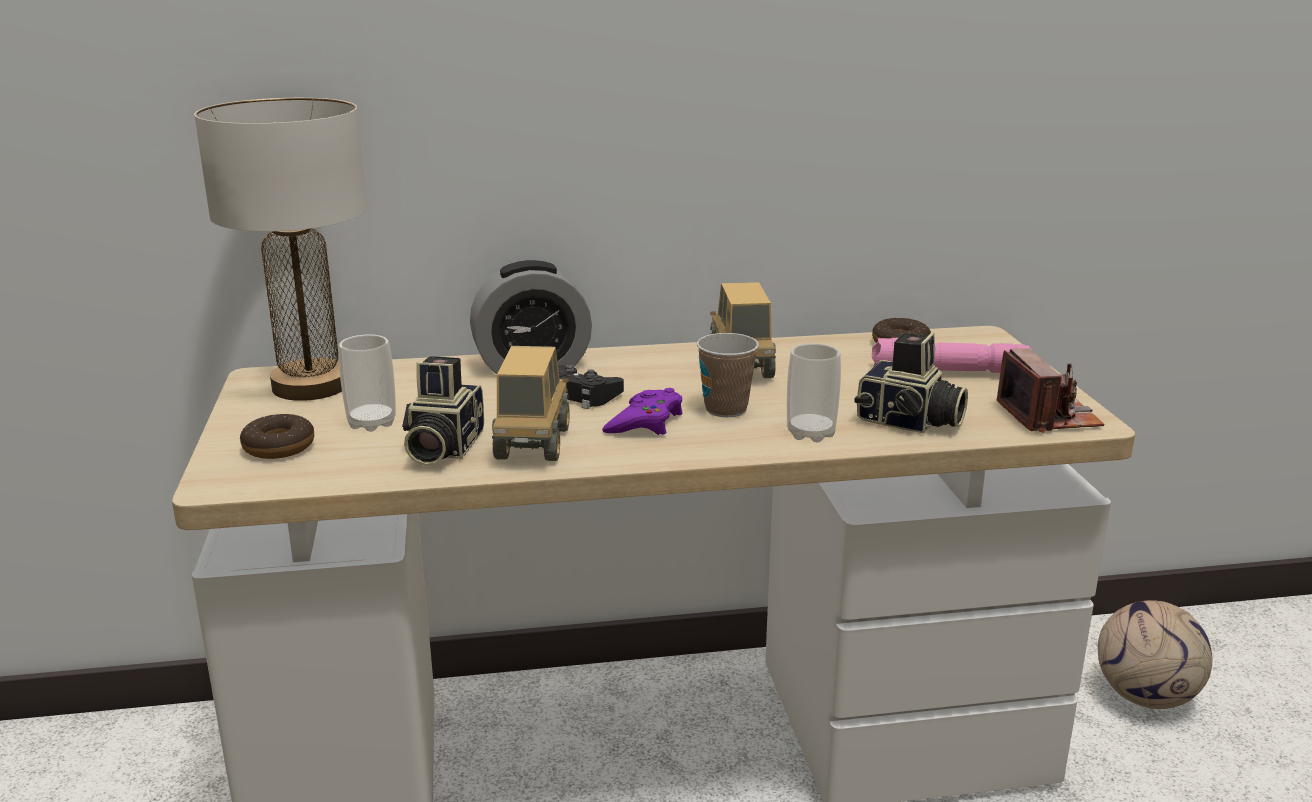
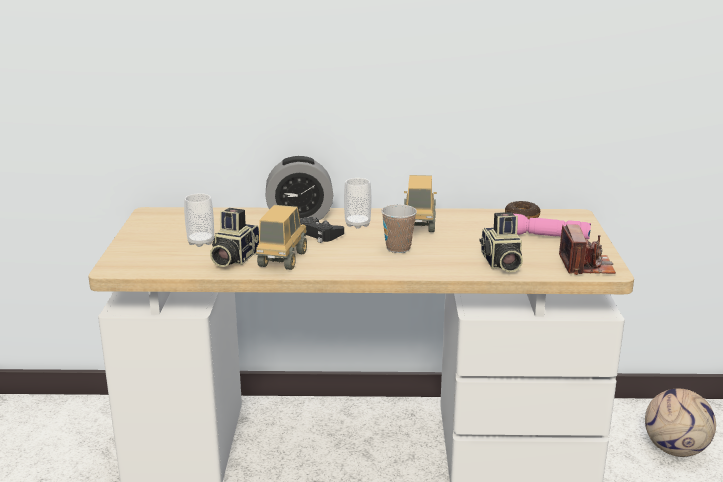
camera: 10 degrees right, 0 degrees up
table lamp [194,98,367,401] -> none
donut [240,414,314,459] -> none
purple game controller [602,388,683,435] -> none
cup [787,343,841,443] -> cup moved to [344,178,371,229]
camera [854,333,968,433] -> camera turned 45 degrees clockwise [479,212,523,272]

